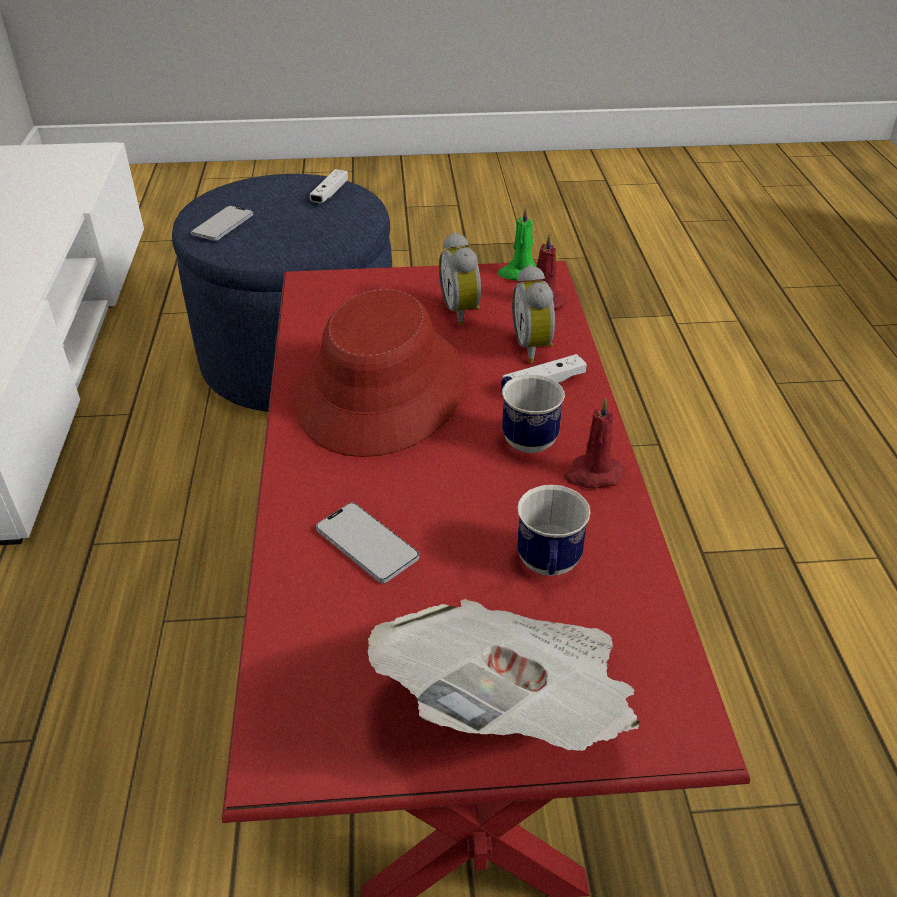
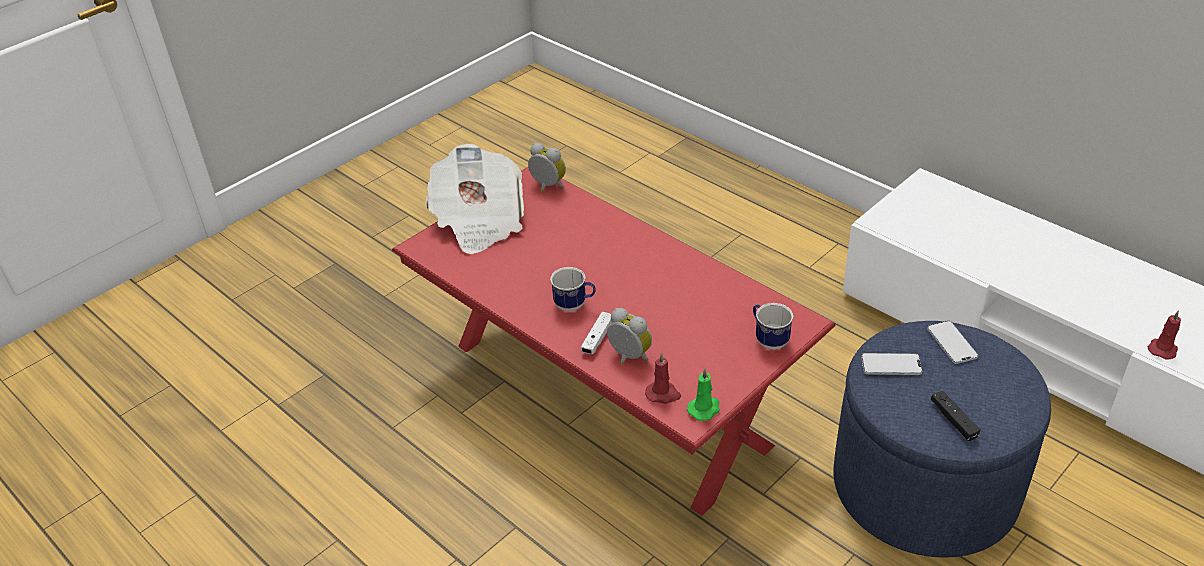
camera: 140 degrees right, 0 degrees up
red hat [295,289,466,457] -> none
white game controller [310,169,348,203] -> black game controller [931,391,980,441]
phone [316,503,419,583] -> phone moved to [861,353,922,375]
alarm clock [439,232,481,325] -> alarm clock moved to [528,143,566,192]
mug [517,485,590,576] -> mug moved to [753,303,794,350]
red candle [564,397,623,489] -> red candle moved to [1148,310,1181,360]

